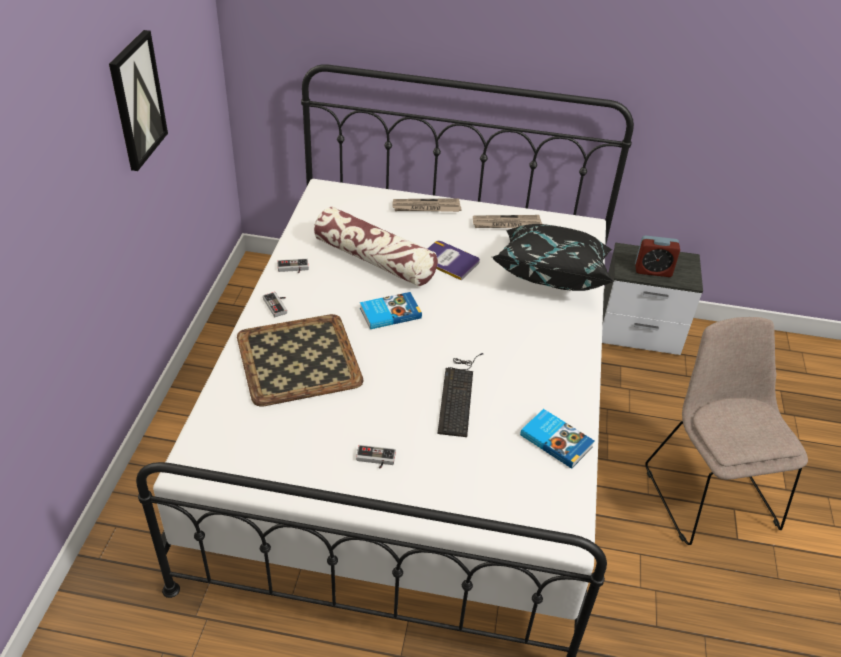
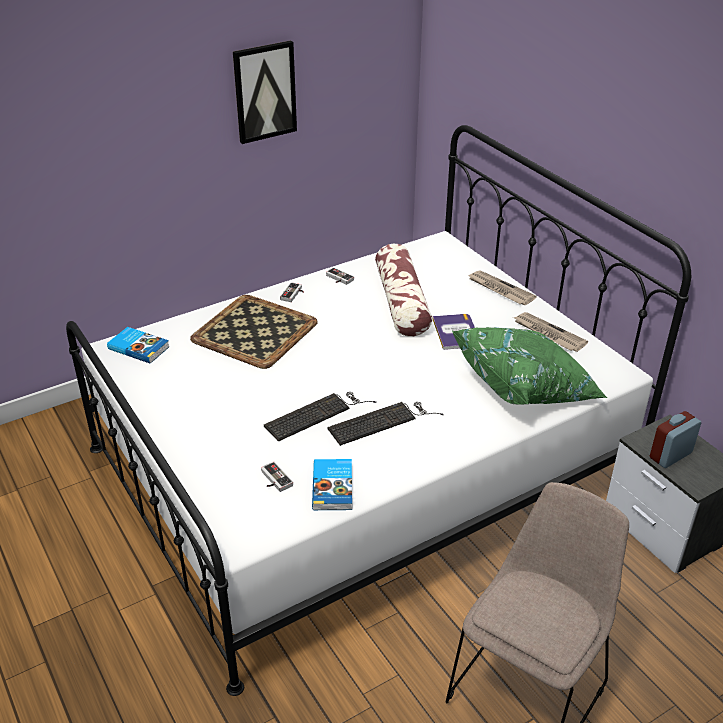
camera: 50 degrees right, 5 degrees down
game controller [356,445,396,469] -> game controller moved to [261,462,293,492]
book [360,292,422,329] -> book moved to [107,327,170,364]
black pillow [492,224,615,291] -> green pillow [452,327,607,405]
alarm clock [635,235,680,277] -> alarm clock turned 90 degrees clockwise [650,411,701,468]
none -> keyboard [327,402,444,446]

